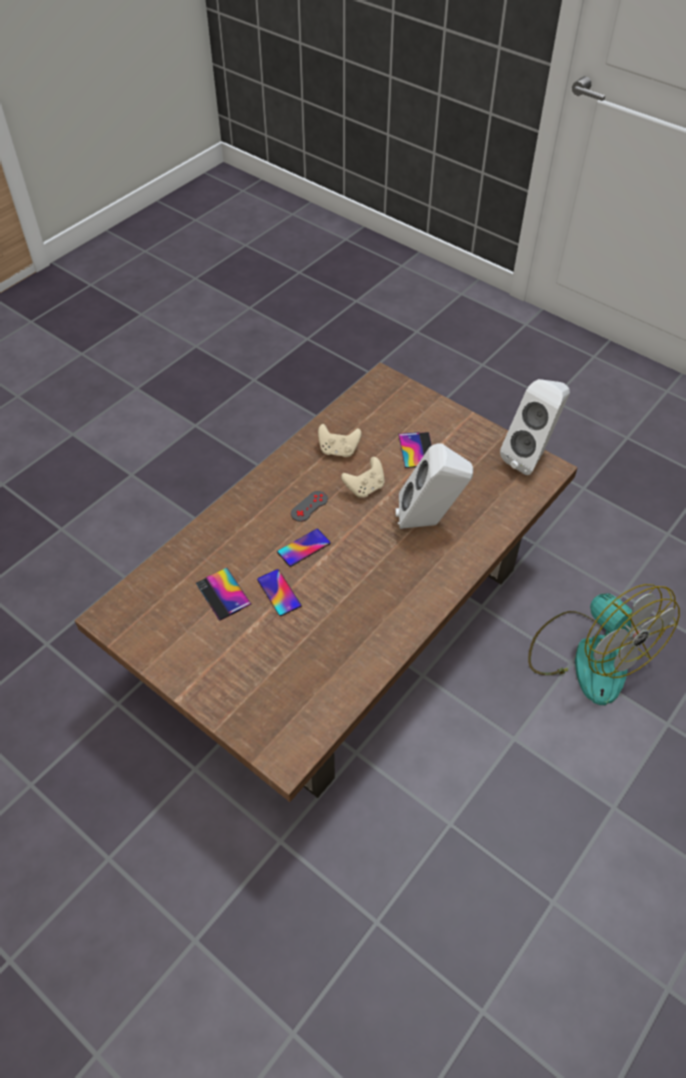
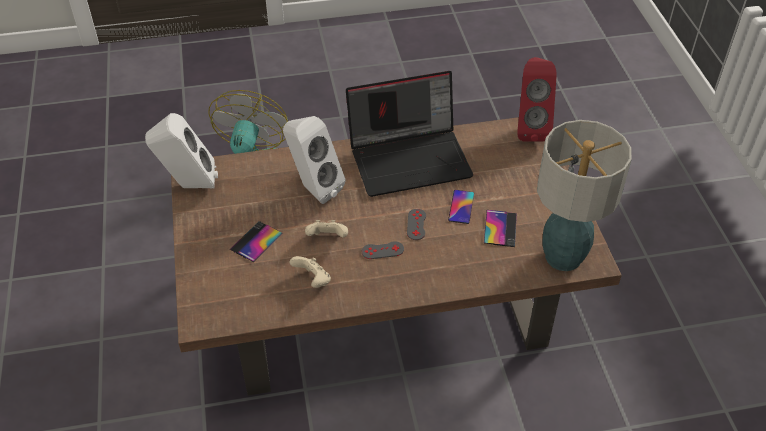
camera: 140 degrees left, 5 degrees down
phone [277,529,331,567] -> grey game controller [407,209,426,240]
none -> laptop [346,71,473,197]
none -> red speaker [517,57,557,142]
none -> table lamp [537,120,632,271]

